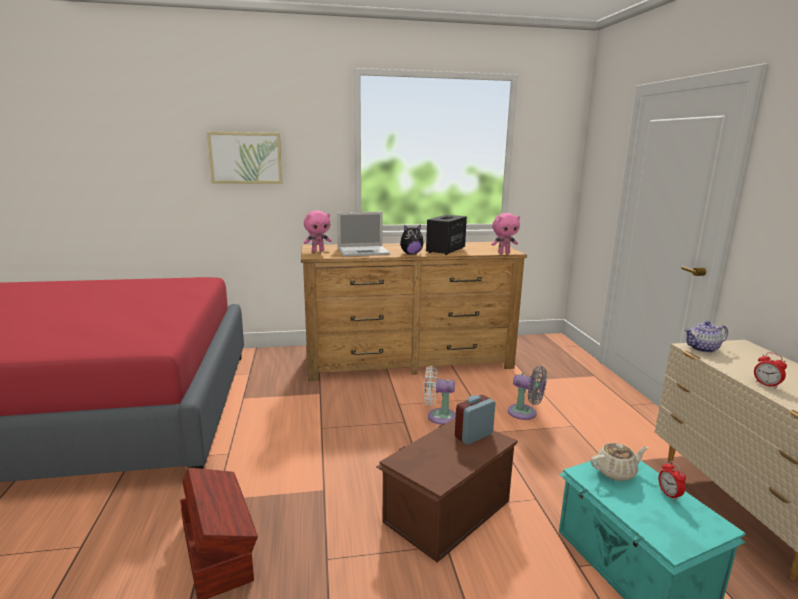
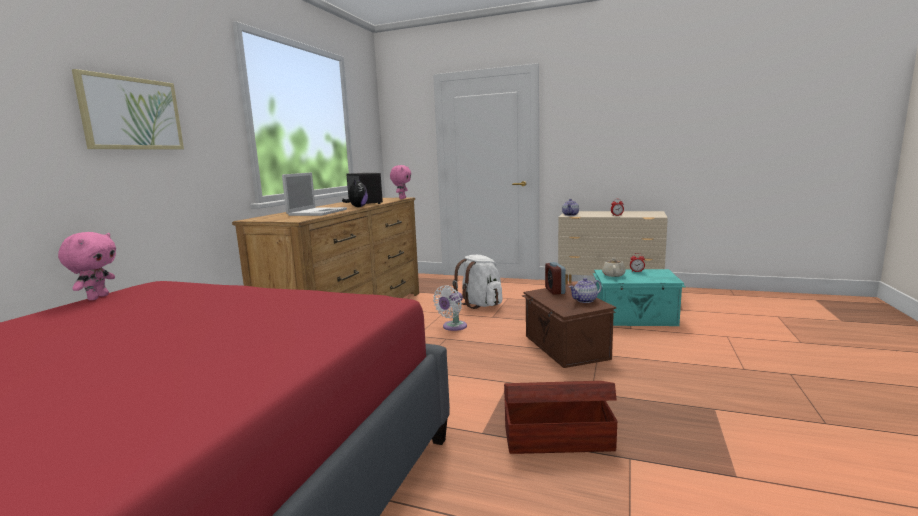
camera: 60 degrees left, 5 degrees down
pink plush toy [304,210,332,252] -> pink plush toy moved to [58,232,116,300]
grey fan [508,366,547,420] -> white backpack [453,255,503,309]
none -> teapot [569,278,602,303]

